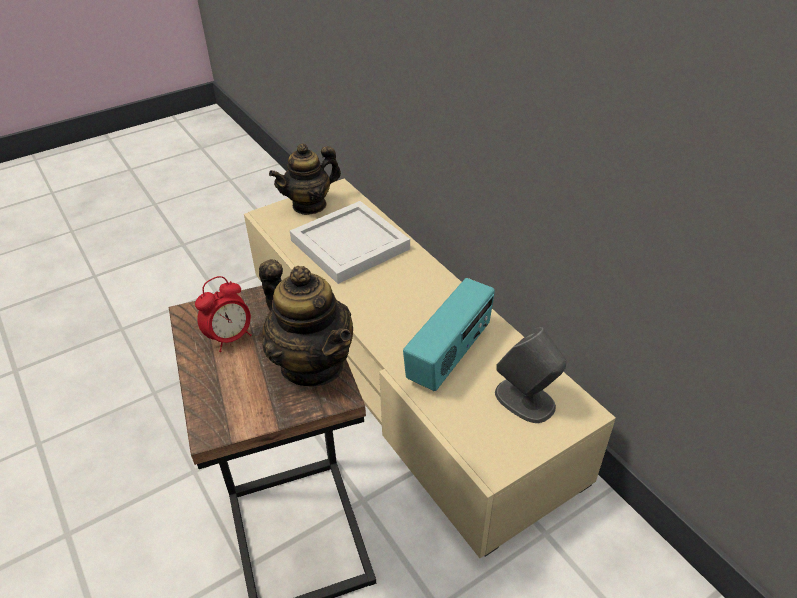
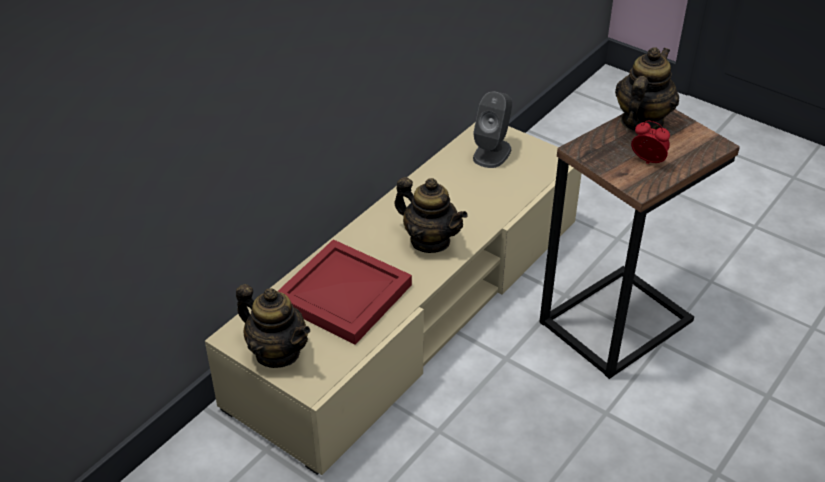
camera: 110 degrees left, 0 degrees up
white tray [290,201,410,284] -> red tray [278,239,412,345]
radio [403,278,495,391] -> none
none -> teapot [395,177,468,253]

